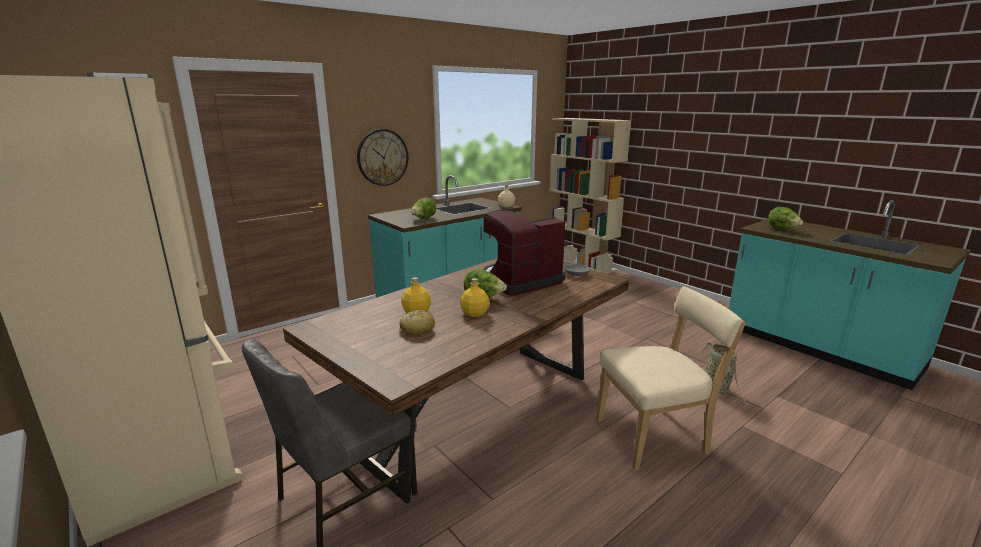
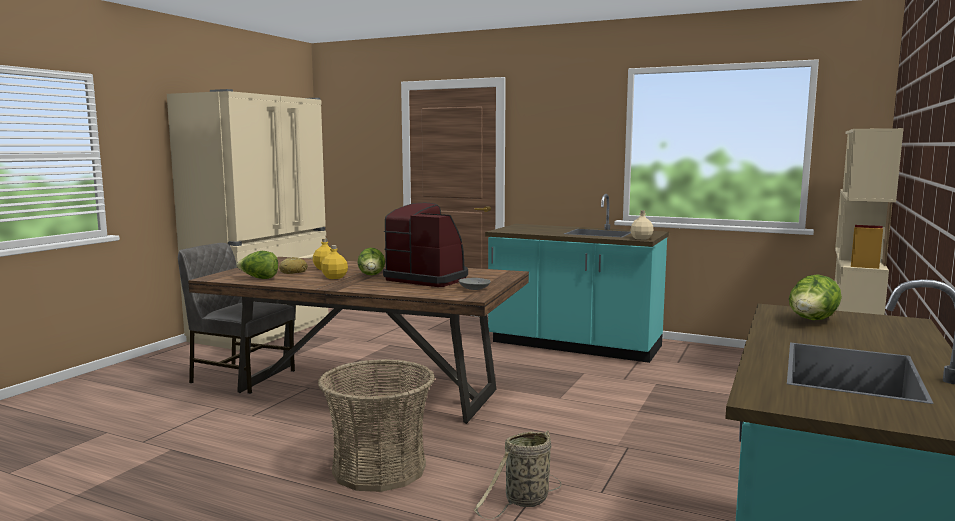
camera: 65 degrees right, 10 degrees down
wall clock [357,129,409,186] -> none
lettuce [411,198,436,218] -> lettuce moved to [236,251,278,279]
beige chair [596,287,746,470] -> basket [318,359,435,492]

